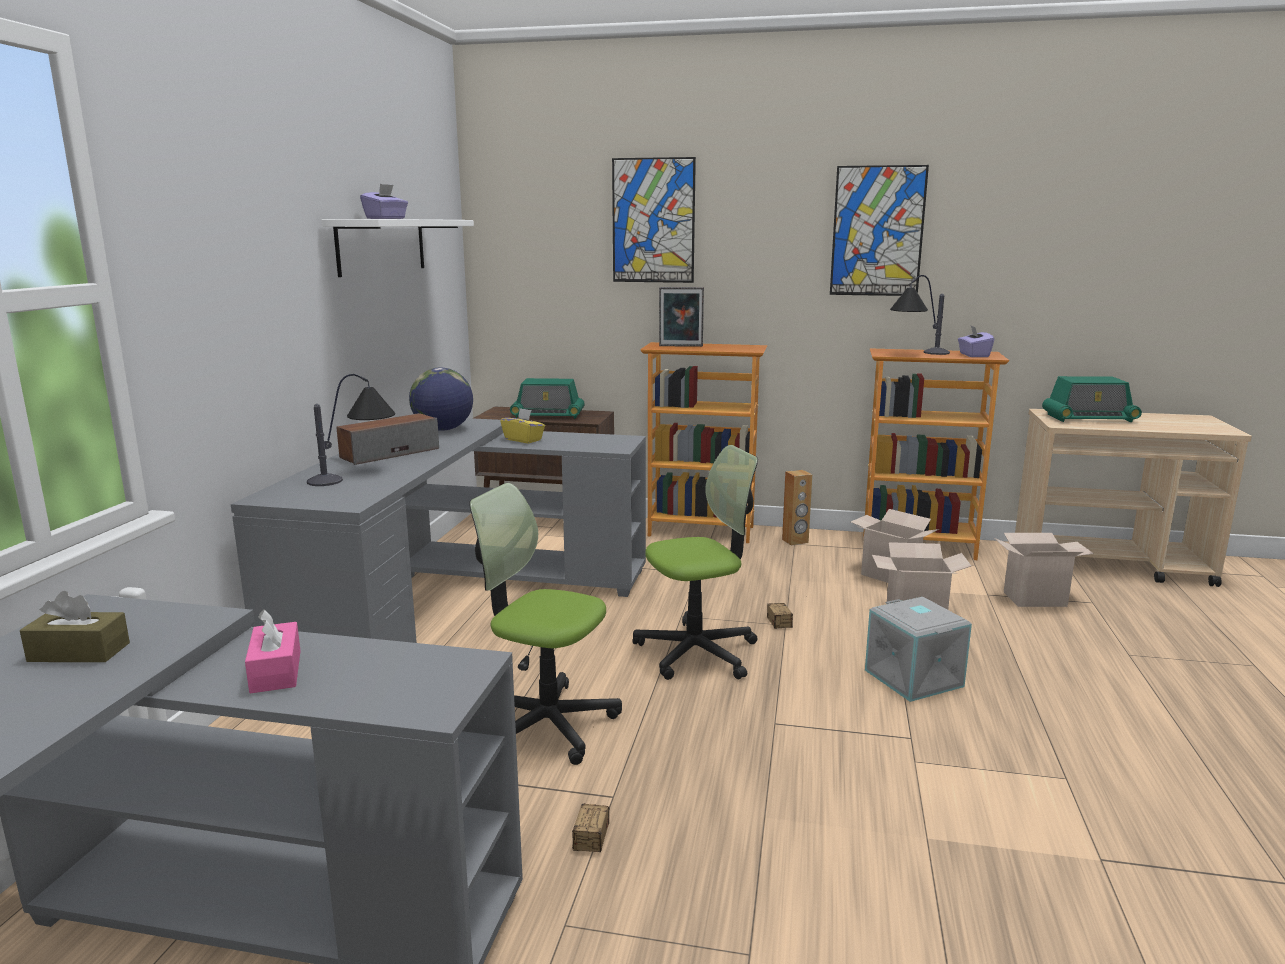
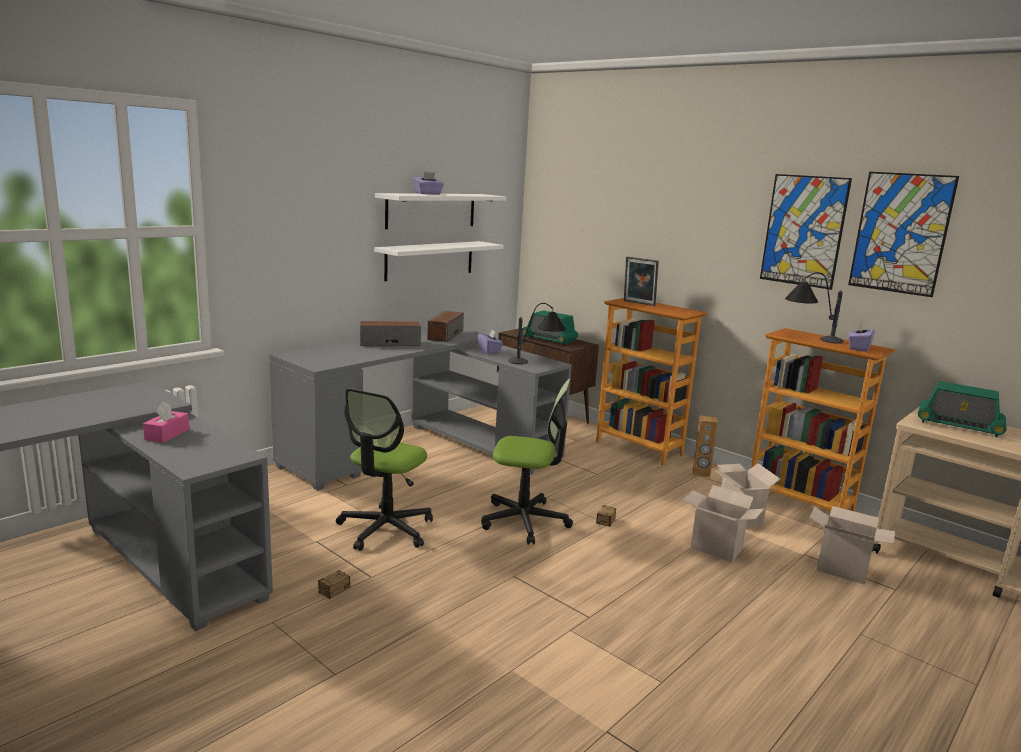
camera: 30 degrees right, 0 degrees up
brown tissue box [20,591,130,662] -> none
table lamp [307,374,395,486] -> table lamp moved to [508,303,565,365]
globe [409,368,473,431] -> speaker [427,311,464,342]
office chair [469,483,622,765] -> office chair turned 120 degrees counterclockwise [336,388,433,551]
yellow tissue box [500,408,545,443] -> purple tissue box [478,330,503,354]
picture [612,157,696,283] -> picture moved to [848,172,959,297]
grey storage box [865,597,972,702] -> none
none -> white shelf [374,241,504,281]

